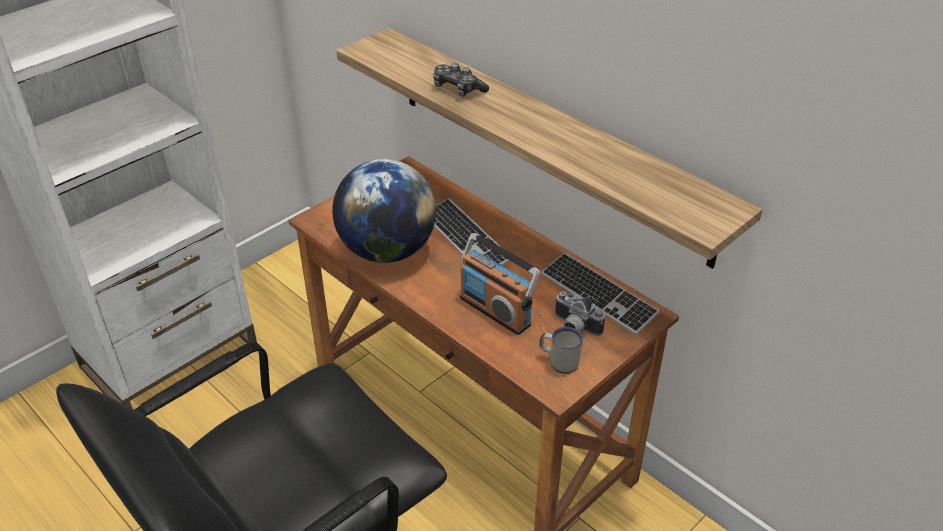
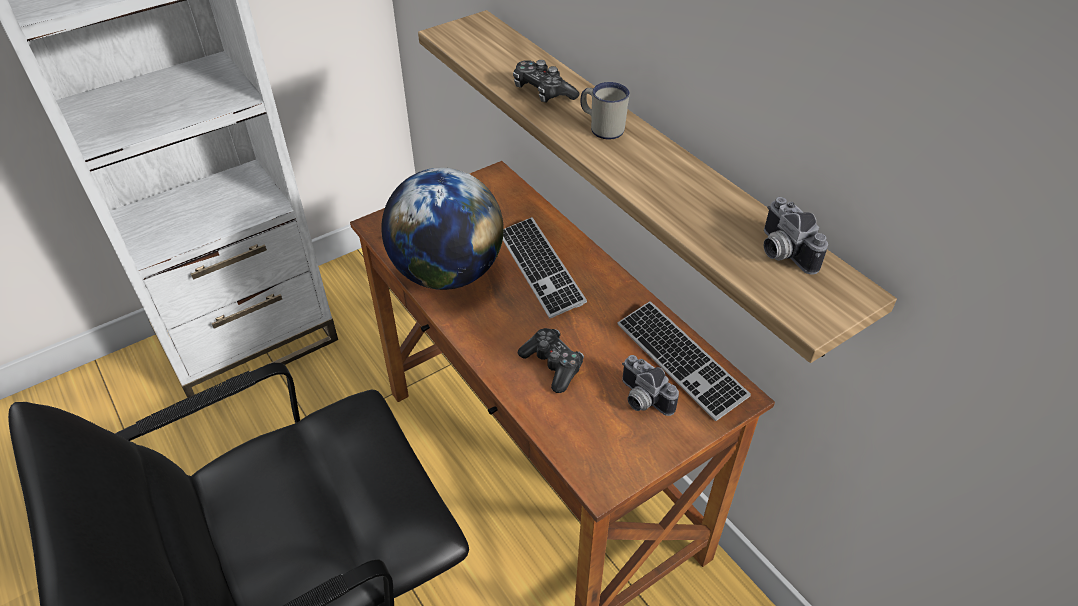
camera: 10 degrees right, 5 degrees up
radio [460,233,540,335] -> game controller [518,328,584,393]
white mug [539,327,583,374] -> white mug moved to [581,82,630,140]
none -> camera [764,197,828,274]

